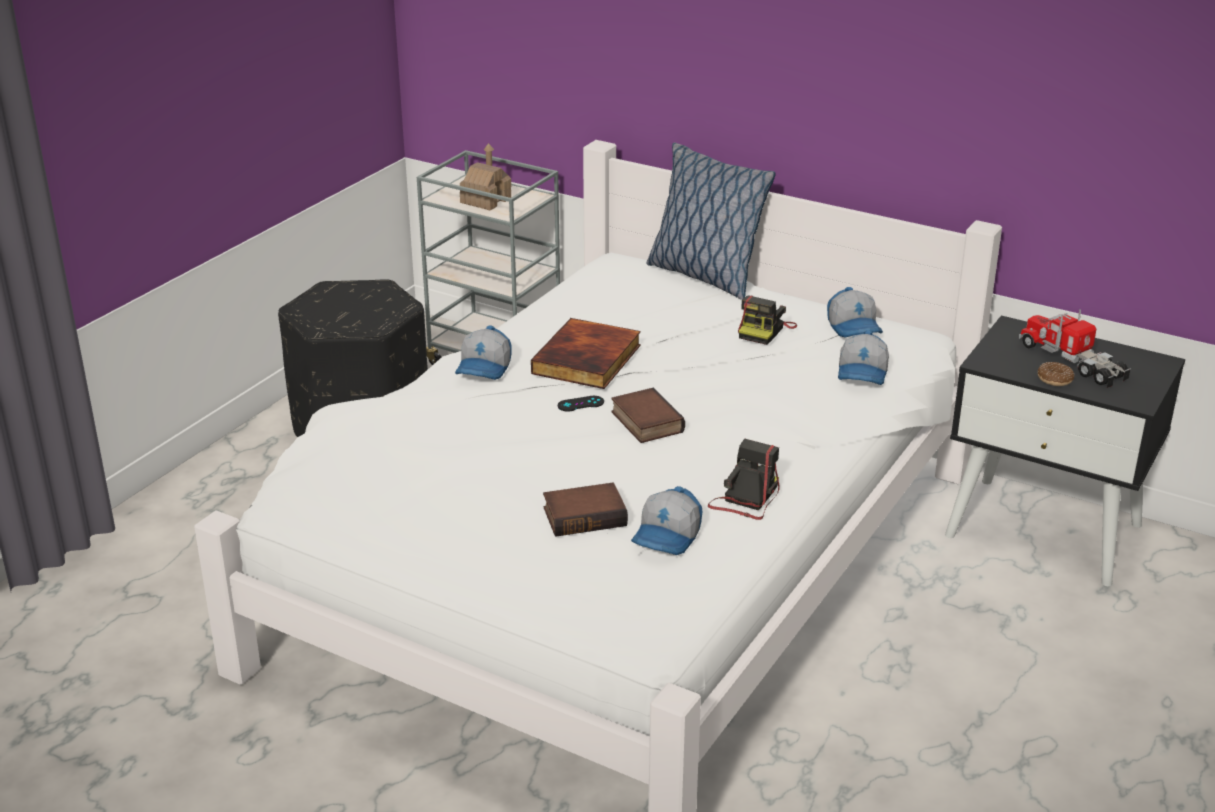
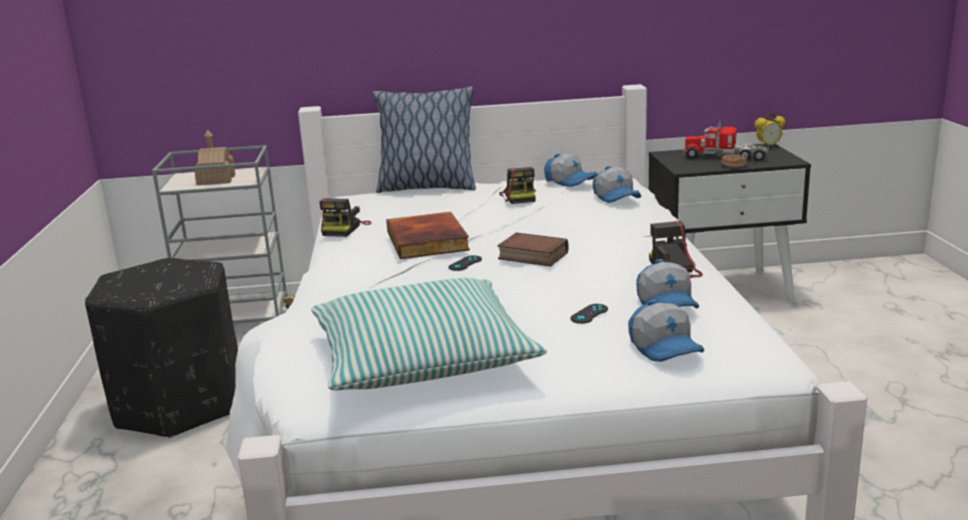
camera: 35 degrees left, 10 degrees down
cap [455,325,511,380] -> cap moved to [628,300,704,362]
book [543,483,628,537] -> black game controller [570,304,608,324]
none -> pillow [311,278,547,390]
none -> camera [319,198,372,237]
none -> alarm clock [755,113,785,146]

